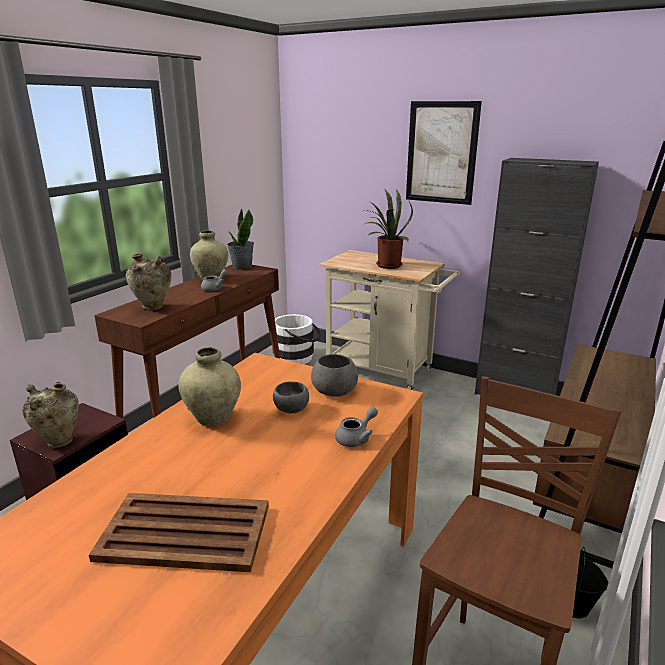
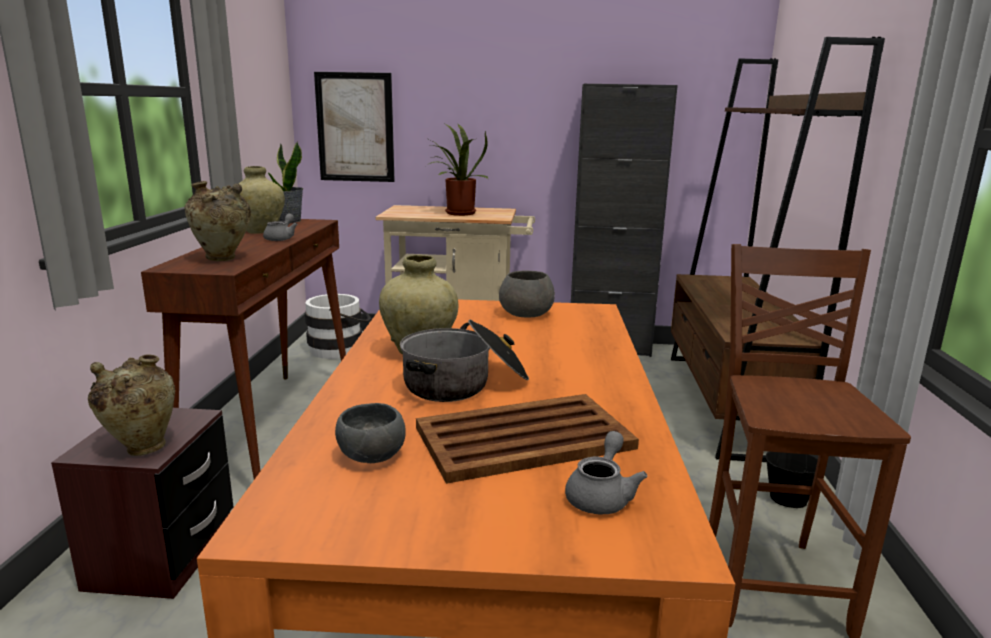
camera: 25 degrees left, 5 degrees down
grey bowl [273,381,309,413] -> grey bowl moved to [335,403,406,463]
grey teapot [335,407,378,447] -> grey teapot moved to [565,431,648,515]
picture [406,101,482,205] -> picture moved to [314,72,395,182]
none -> cooking pot [400,319,529,402]

